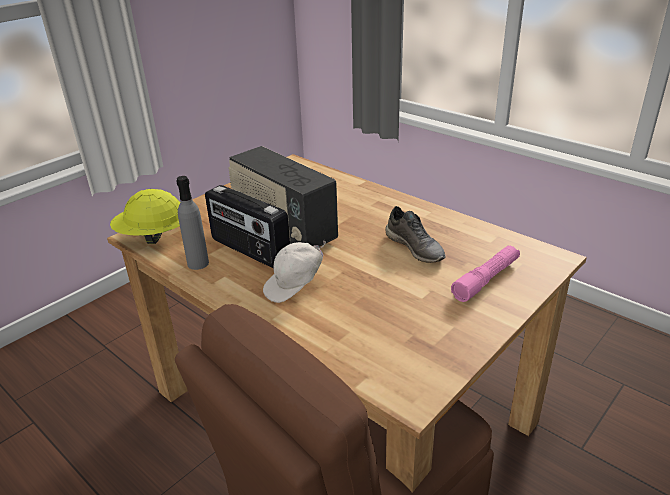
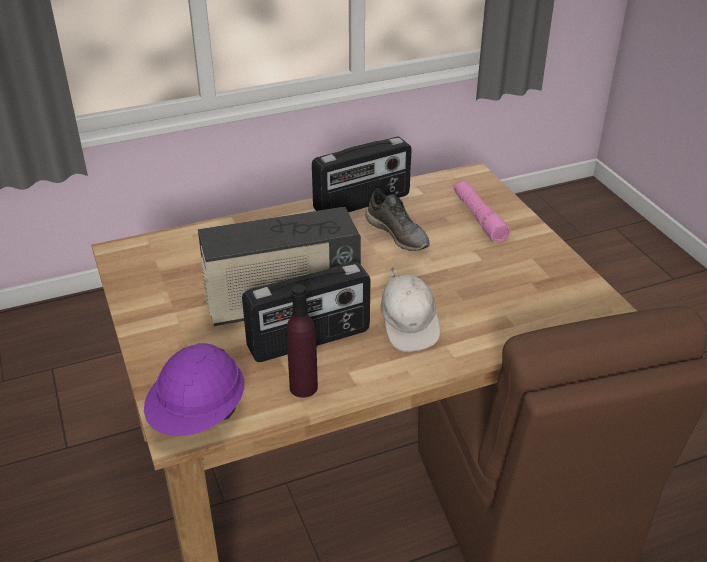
camera: 65 degrees left, 5 degrees up
yellow hard hat [110,189,180,244] -> purple hard hat [144,343,244,436]
grey bottle [176,176,209,270] -> purple bottle [286,284,318,398]
grey shoe [385,206,446,263] -> grey shoe turned 60 degrees clockwise [366,189,430,251]
none -> radio [312,137,412,212]

